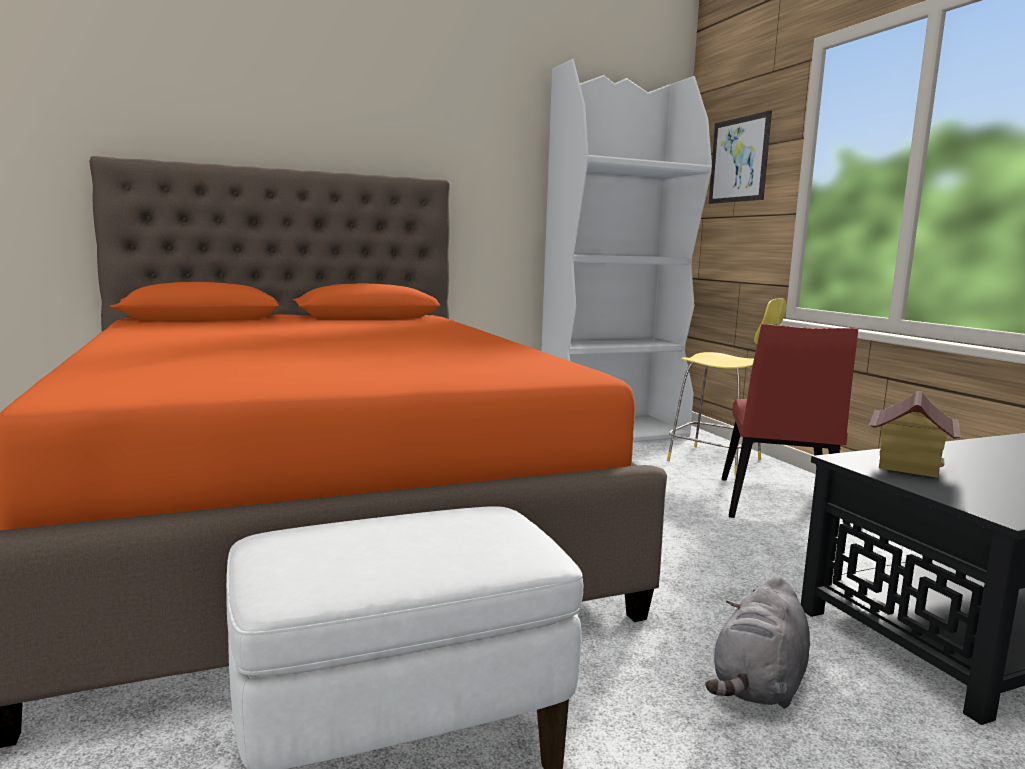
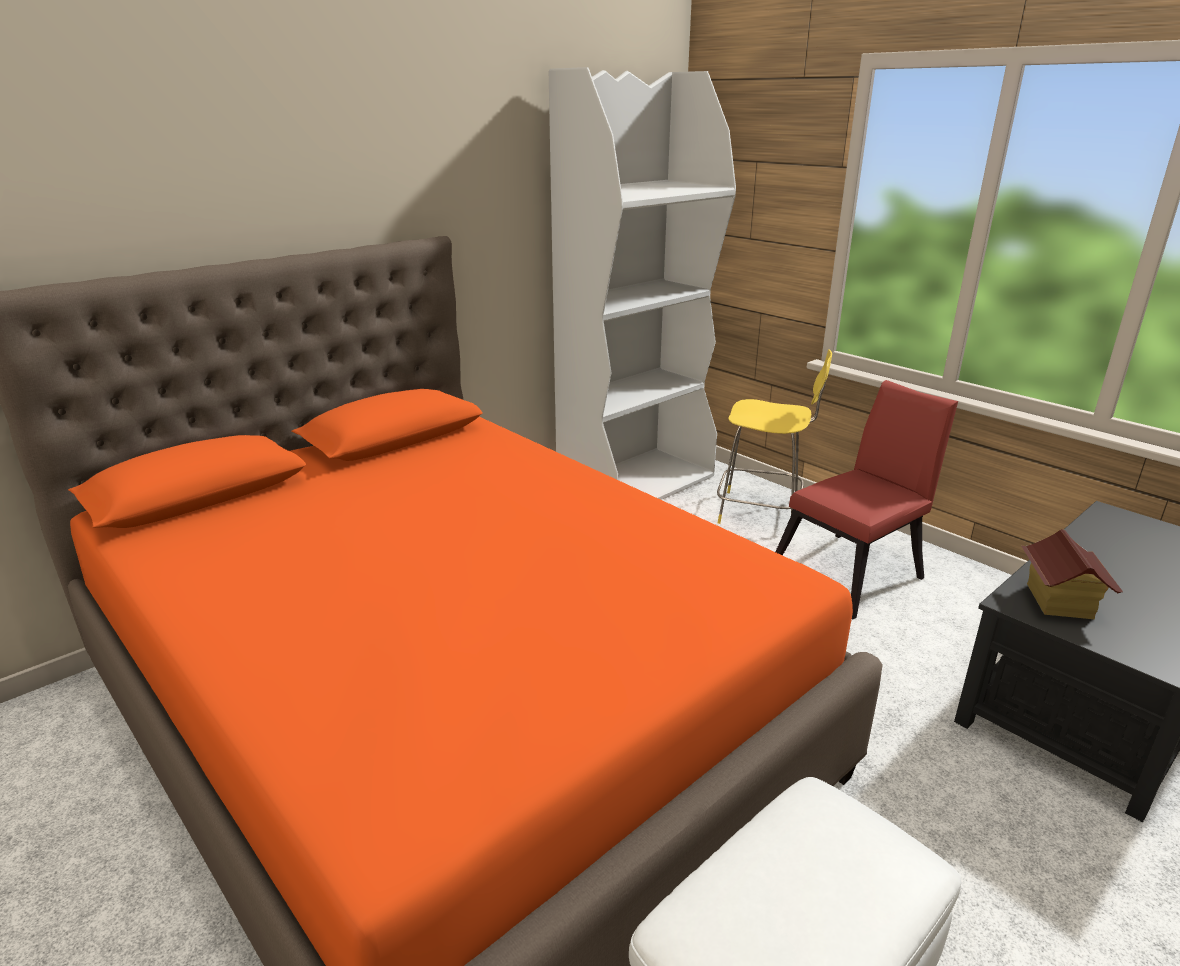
camera: 20 degrees left, 15 degrees up
grey plush toy [706,577,810,709] -> none
picture [709,111,772,204] -> none
red chair [721,324,859,526] -> red chair turned 120 degrees counterclockwise [775,380,958,620]

